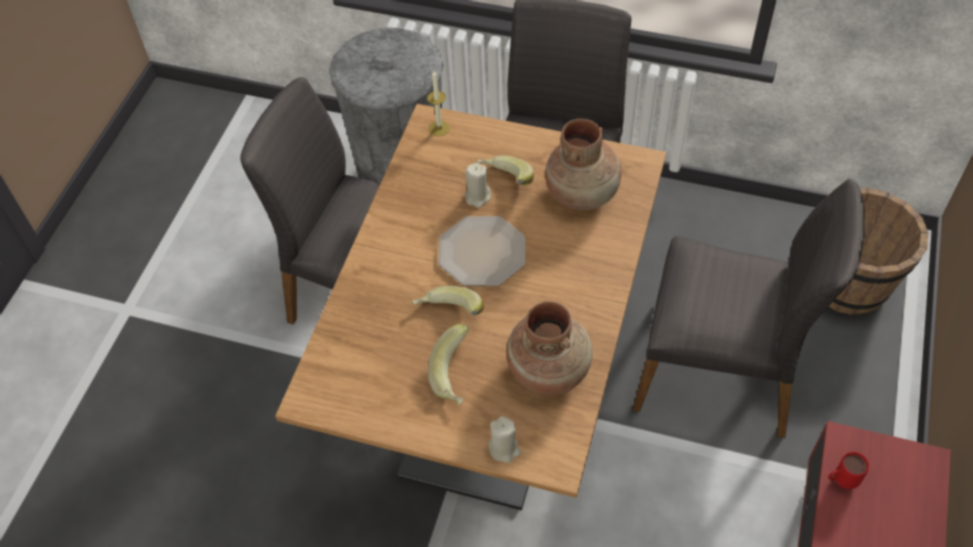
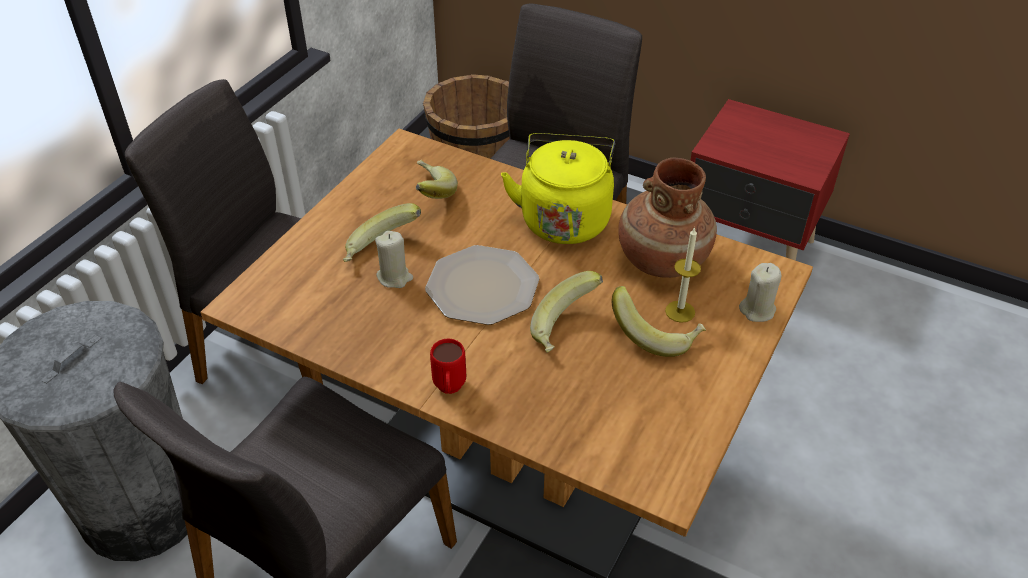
camera: 80 degrees left, 10 degrees down
candle [427,71,450,136] -> candle moved to [665,227,701,323]
brown vase [545,119,622,211] -> banana [416,160,458,199]
red mug [828,452,869,489] -> red mug moved to [430,339,466,394]
none -> yellow kettle [501,133,615,244]

